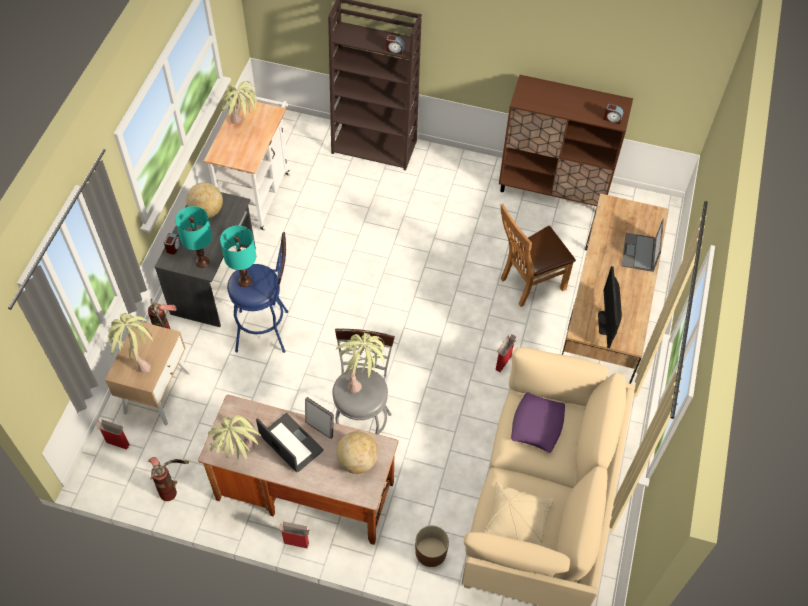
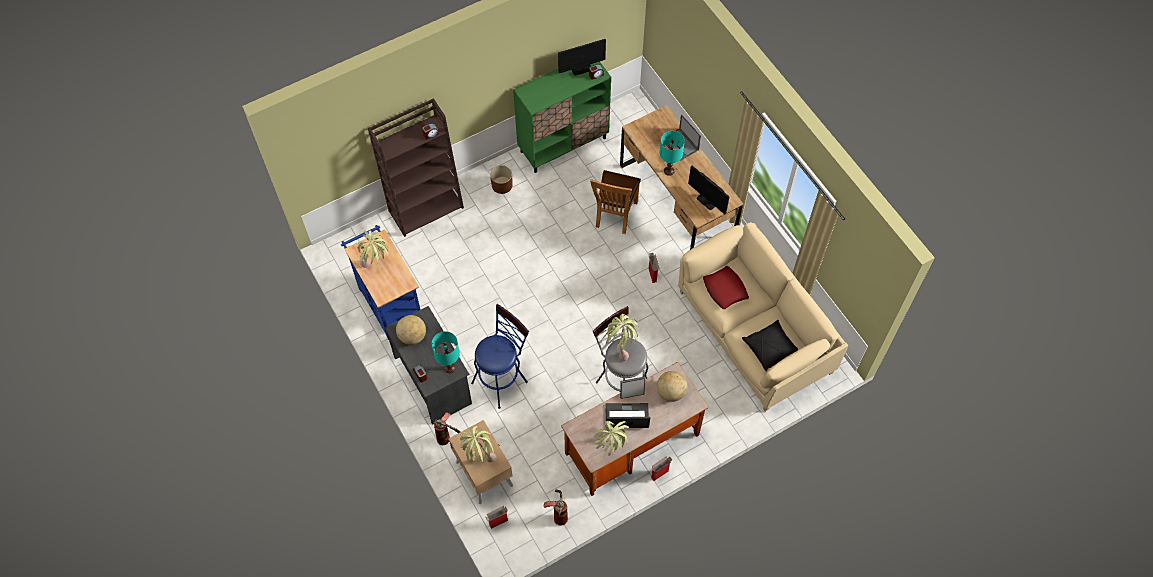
camera: 45 degrees left, 5 degrees up
white cart [204,94,291,231] -> blue cart [341,225,421,340]
turquoise table lamp [220,226,256,287] -> turquoise table lamp moved to [660,131,685,176]
brown planter [415,526,449,567] -> brown planter moved to [490,165,513,194]
beige pillow [483,482,554,546] -> black pillow [742,320,798,371]
brown cabinet [499,75,633,206] -> green cabinet [513,62,611,173]
purple pillow [511,392,565,453] -> red pillow [703,266,749,309]
none -> monitor [558,39,606,75]

